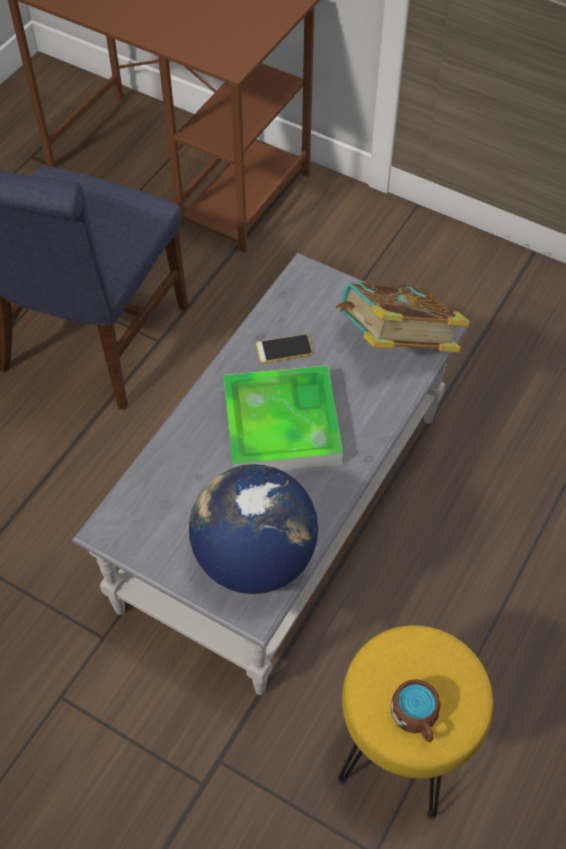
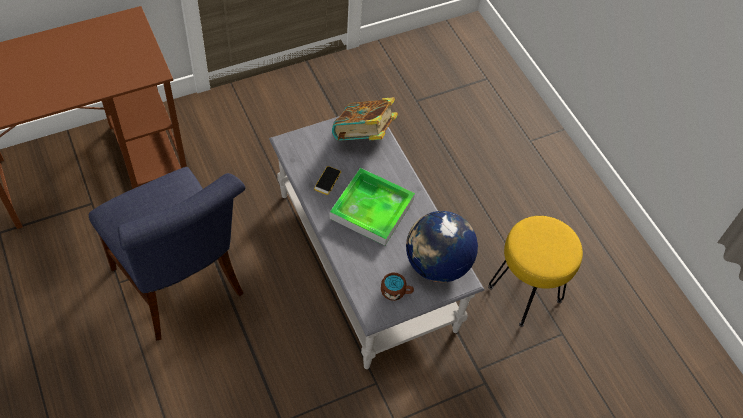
camera: 60 degrees left, 0 degrees up
brown mug [391,679,441,742] -> brown mug moved to [381,273,414,301]

